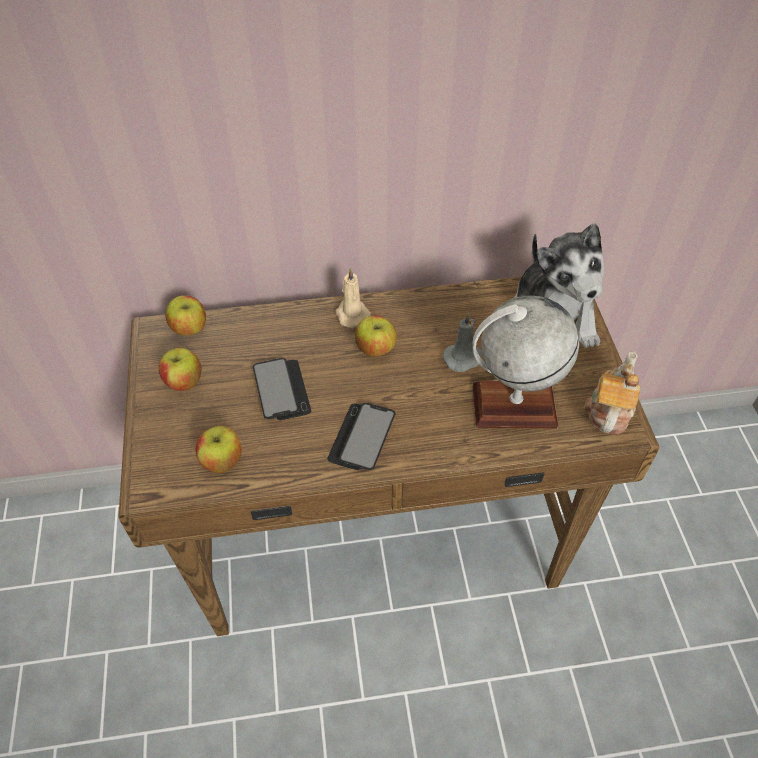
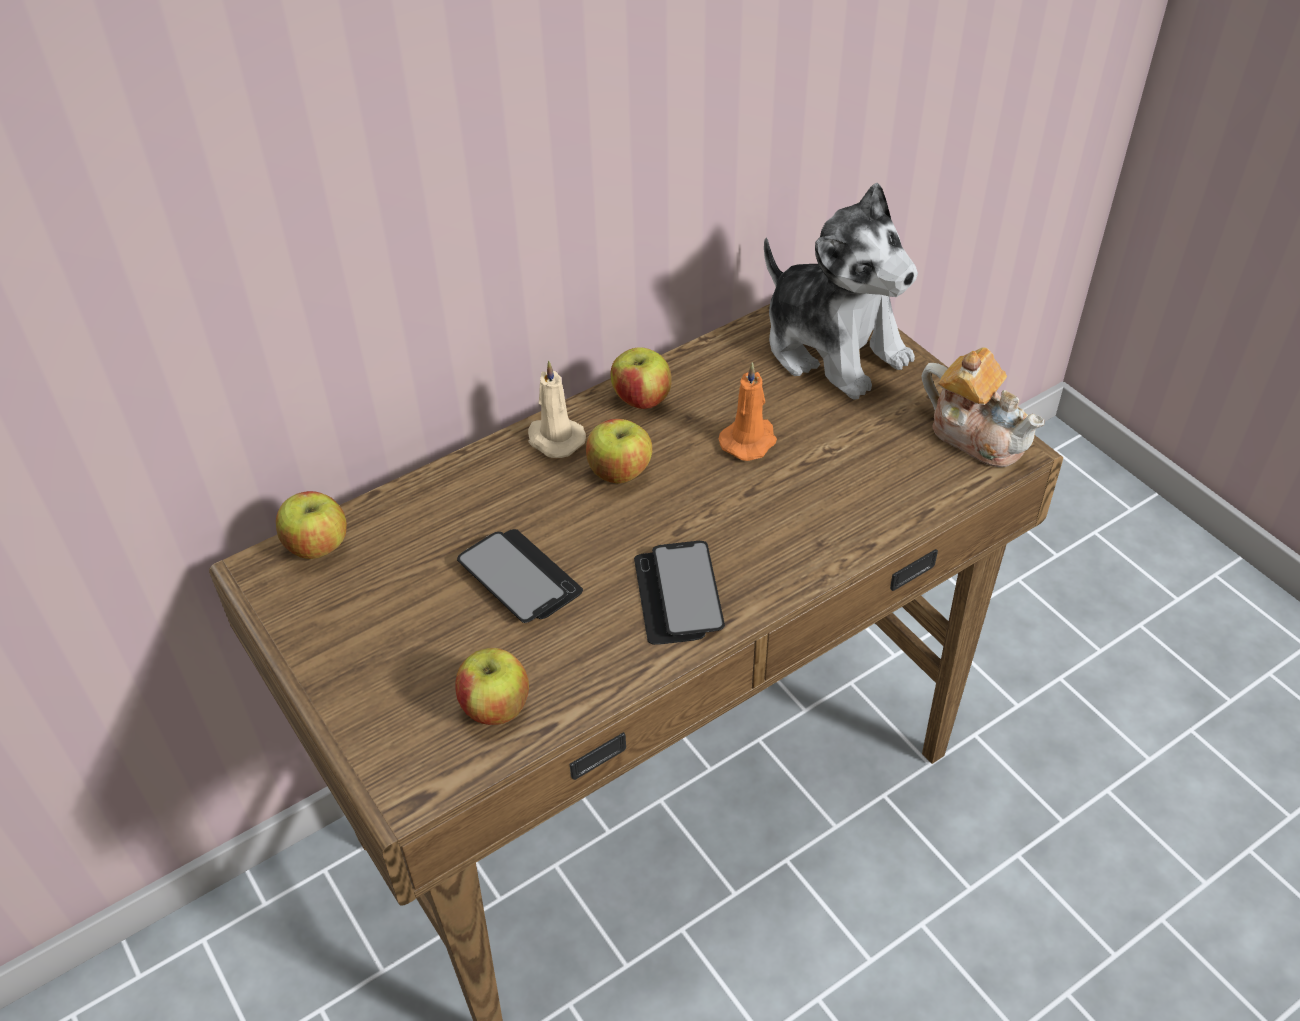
camera: 25 degrees left, 5 degrees down
apple [159,348,201,391] -> apple moved to [610,347,672,409]
grey candle [443,312,483,372] -> orange candle [718,362,777,461]
globe [473,295,579,428] -> none
teapot [584,352,640,434] -> teapot turned 135 degrees clockwise [922,347,1045,467]

